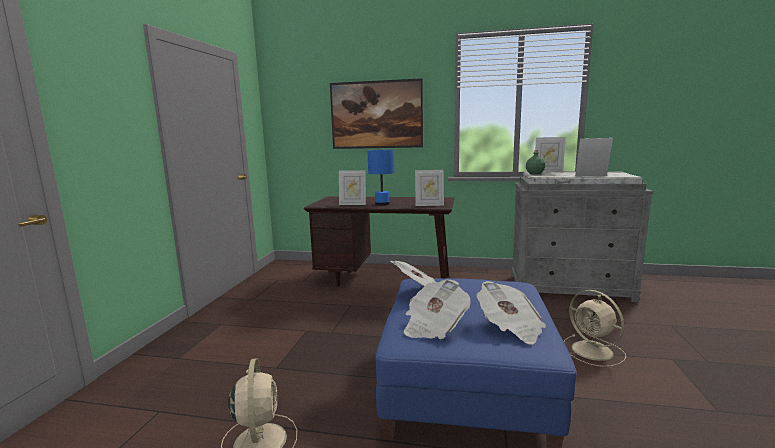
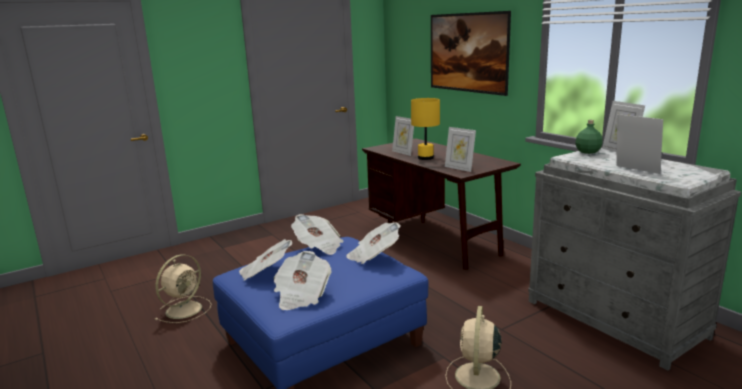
camera: 45 degrees right, 5 degrees up
blue table lamp [368,150,394,206] -> yellow table lamp [411,98,440,160]
none -> newspaper [346,222,401,264]

